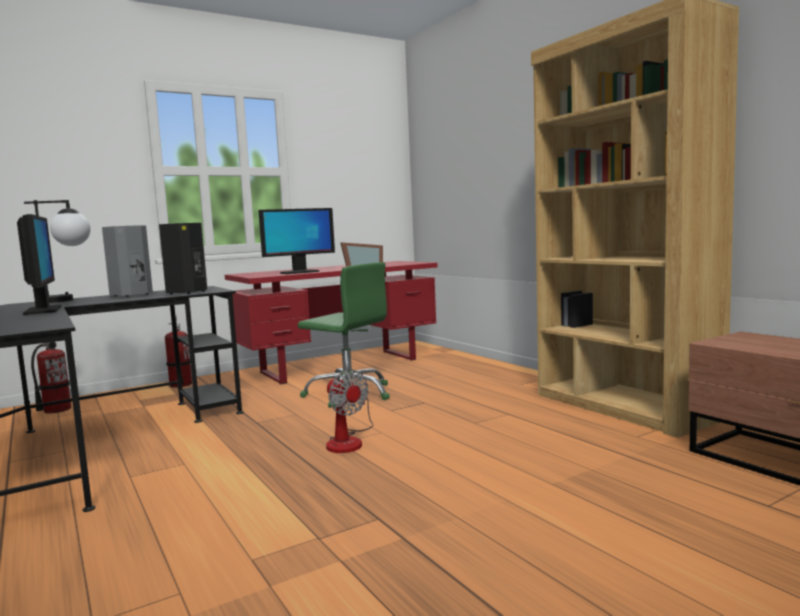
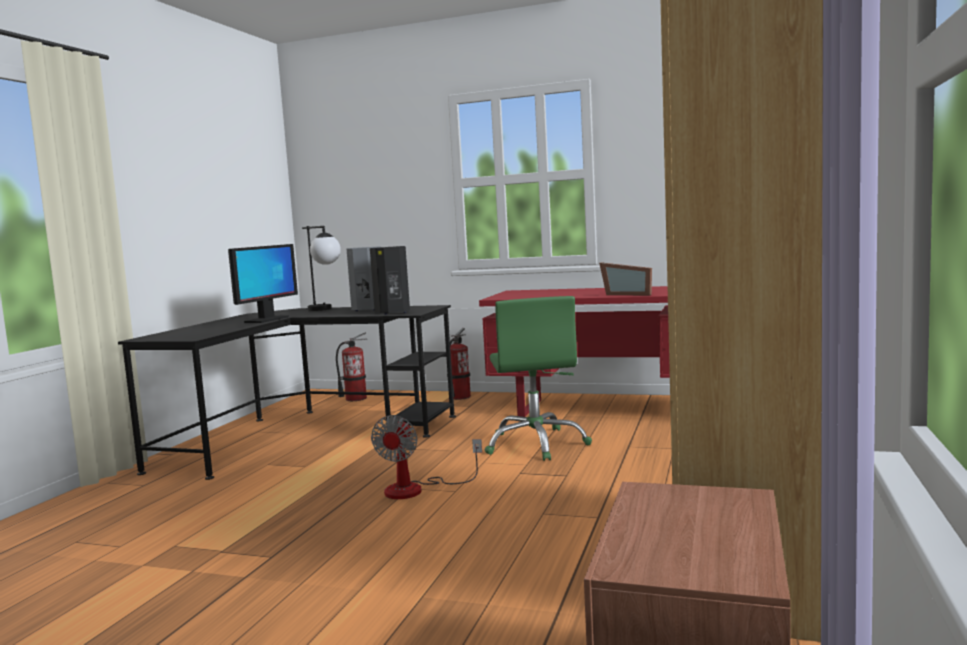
camera: 50 degrees right, 0 degrees up
monitor [258,208,335,274] -> none

